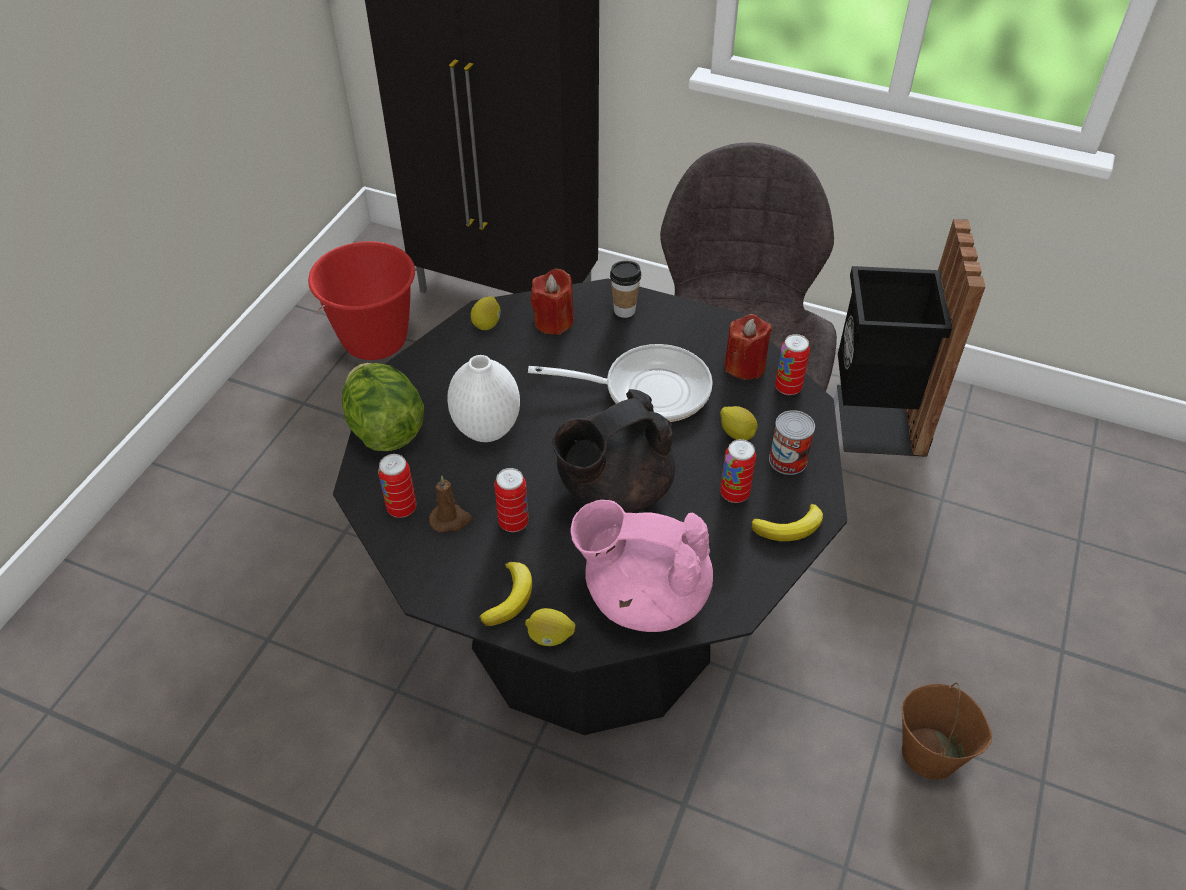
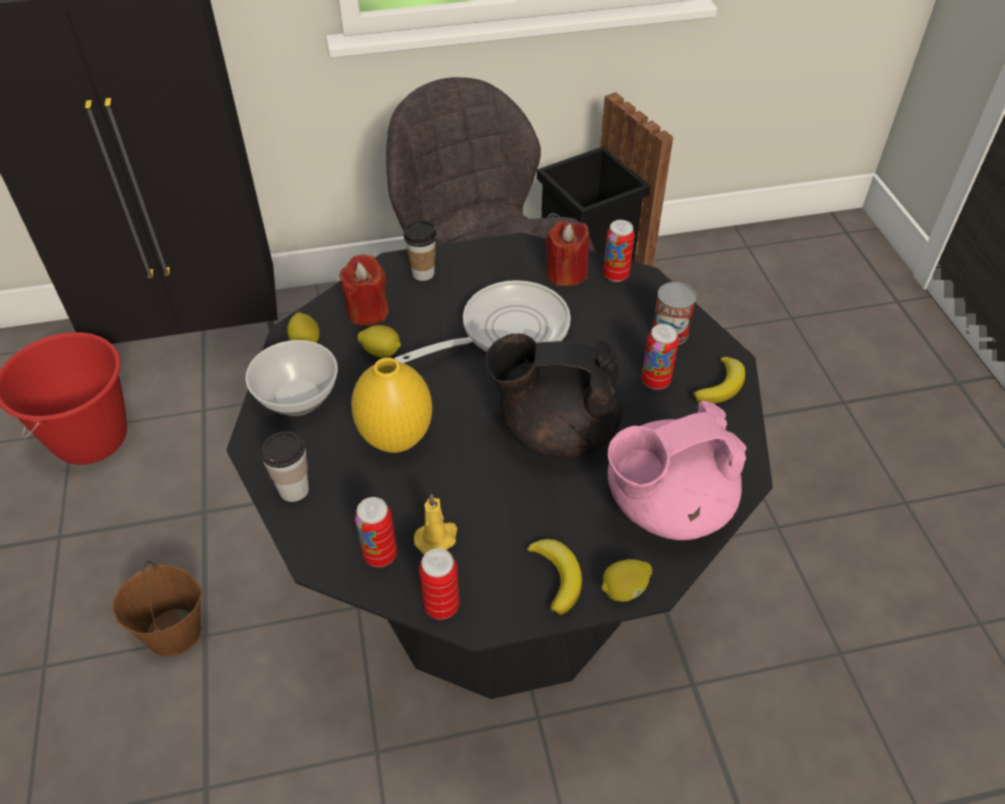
camera: 35 degrees left, 0 degrees up
lettuce [342,363,424,451] -> cup [261,431,309,502]
brown candle [429,476,472,533] -> yellow candle [414,494,457,555]
white vase [447,355,520,442] -> yellow vase [351,358,432,453]
can [494,468,529,532] -> can moved to [419,548,459,619]
black teapot [552,389,675,513] -> black teapot turned 75 degrees clockwise [485,333,623,459]
lemon [720,406,757,440] -> lemon moved to [358,325,401,357]
brown bucket [901,682,992,780] -> brown bucket moved to [112,561,203,656]
none -> bowl [245,340,338,416]

